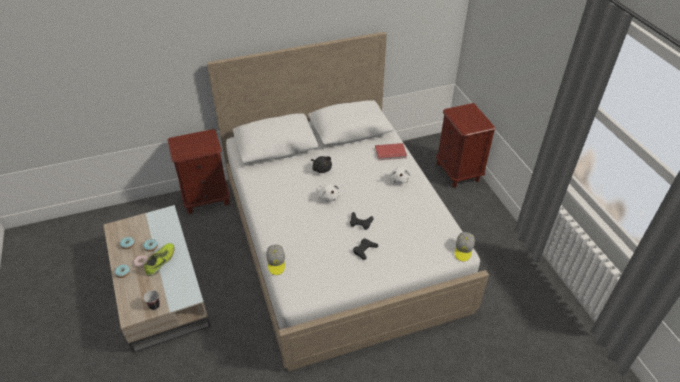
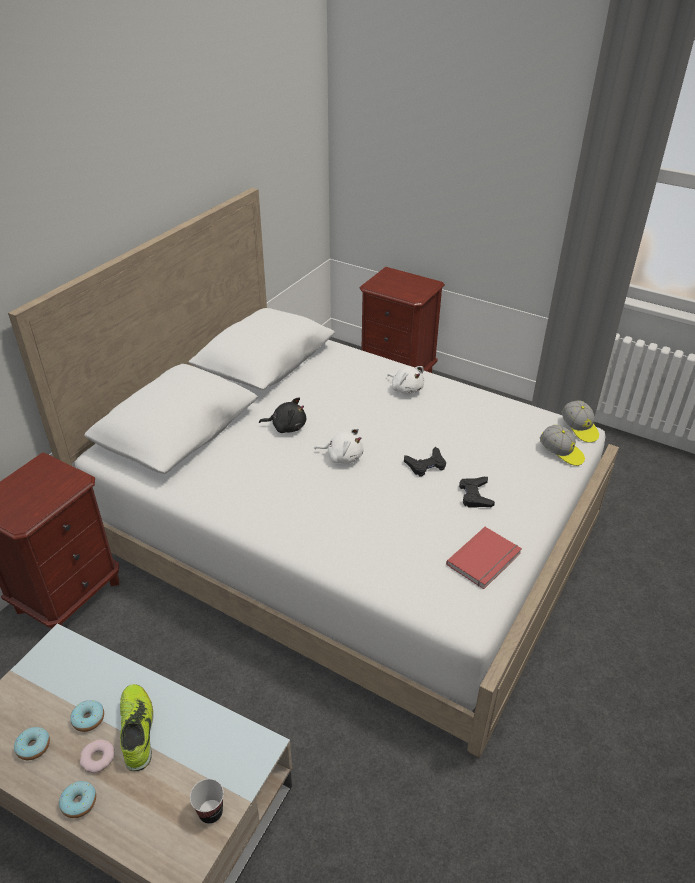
camera: 40 degrees left, 5 degrees down
cap [266,245,285,275] -> cap moved to [540,425,585,466]
red book [375,143,407,160] -> red book moved to [446,527,522,589]

